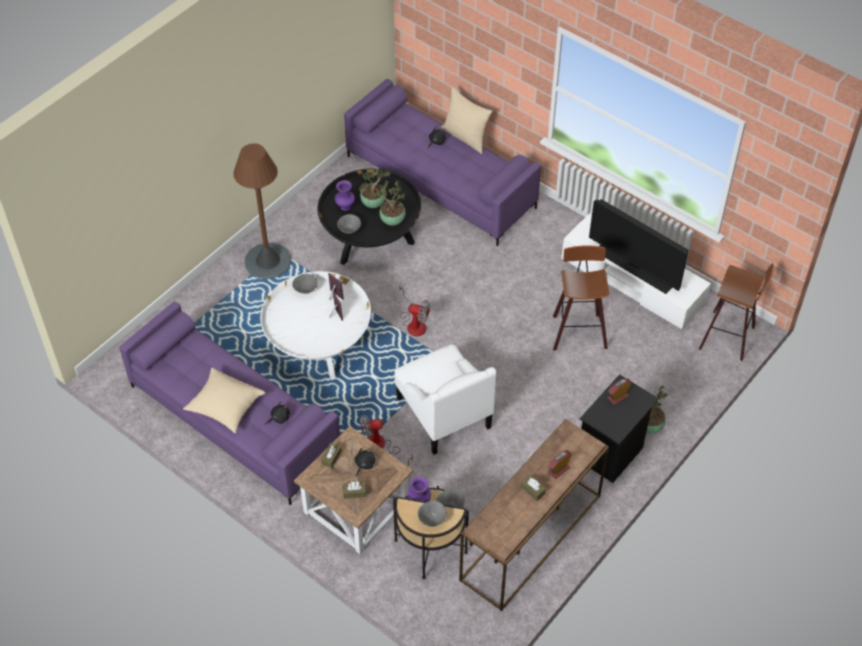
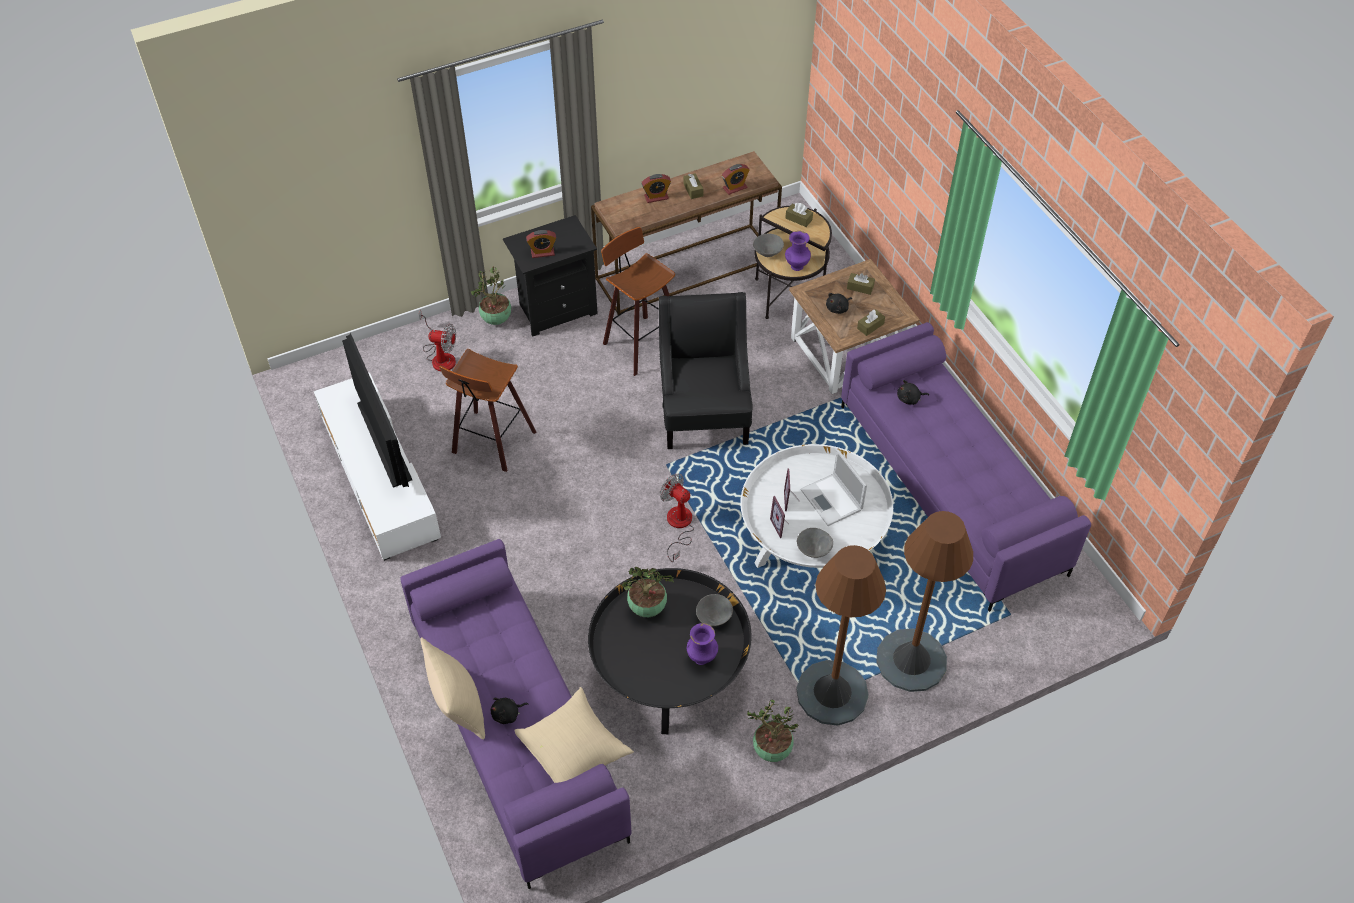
camera: 155 degrees left, 0 degrees up
beige pillow [183,368,265,433] -> beige pillow moved to [514,687,634,783]
potted plant [359,169,391,208] -> potted plant moved to [747,700,800,762]
fan [360,414,413,466] -> fan moved to [419,309,456,371]
white armchair [394,345,496,454] -> black armchair [659,292,753,449]
grey bowl [418,501,447,527] -> brown tissue box [785,203,813,227]
stool [699,263,774,361] -> stool moved to [601,227,675,376]
none -> alarm clock [722,164,750,195]
none -> laptop [800,449,867,526]
none -> brown floor lamp [876,511,973,692]

